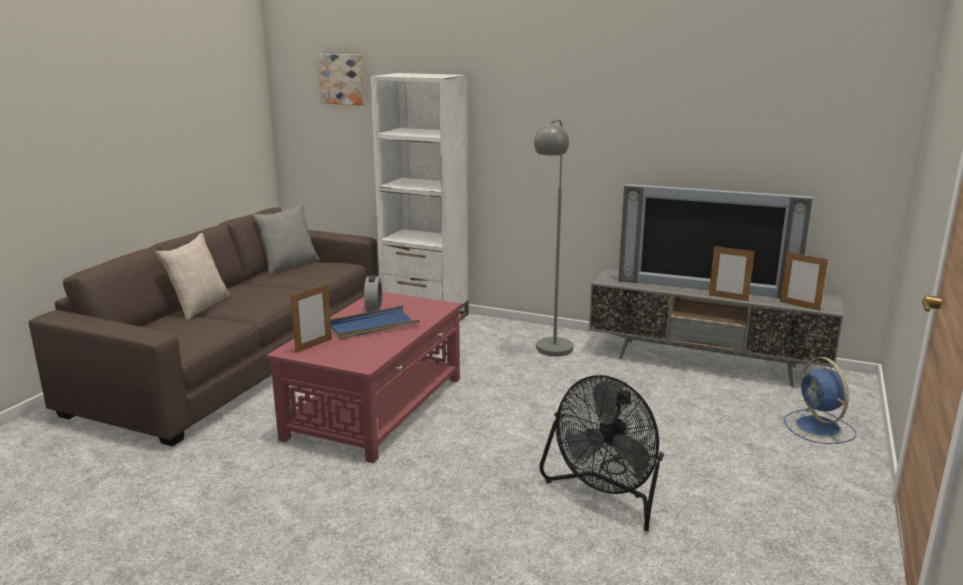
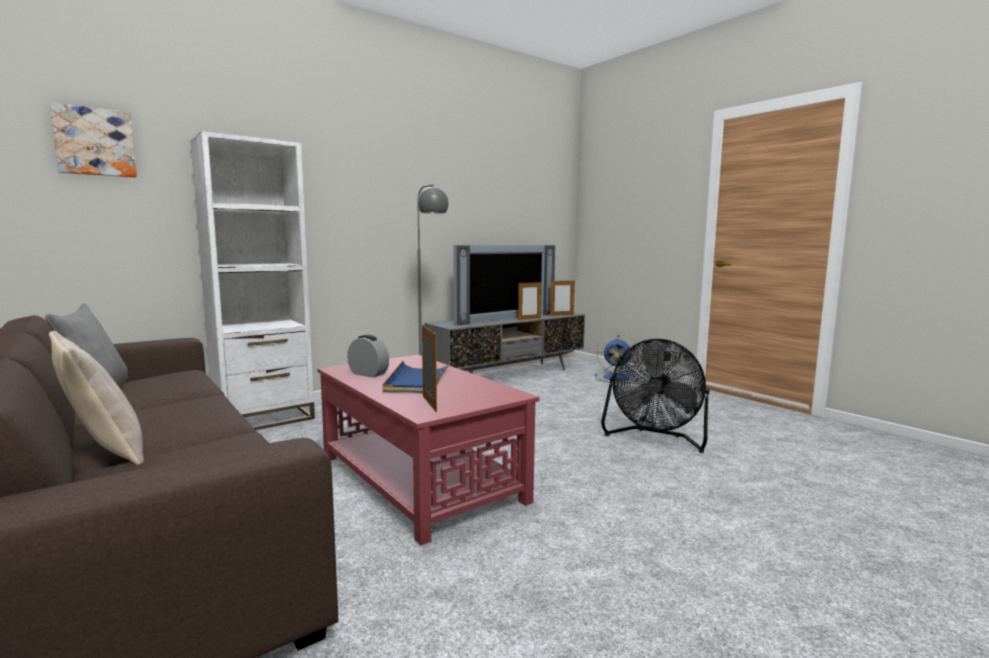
camera: 60 degrees left, 10 degrees down
black fan [540,375,664,531] -> black fan turned 45 degrees clockwise [601,339,709,453]

